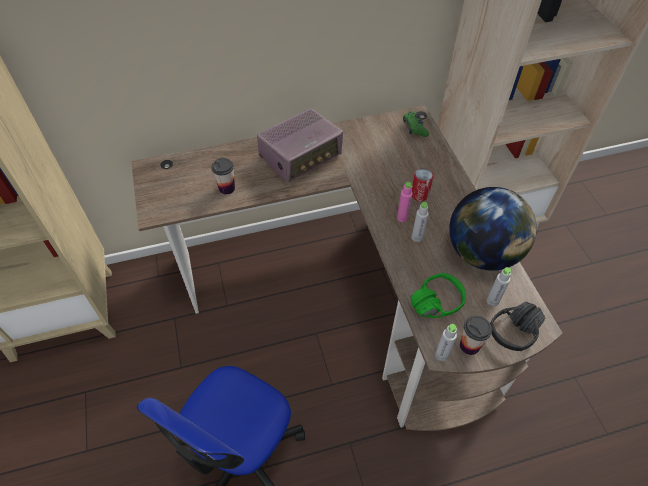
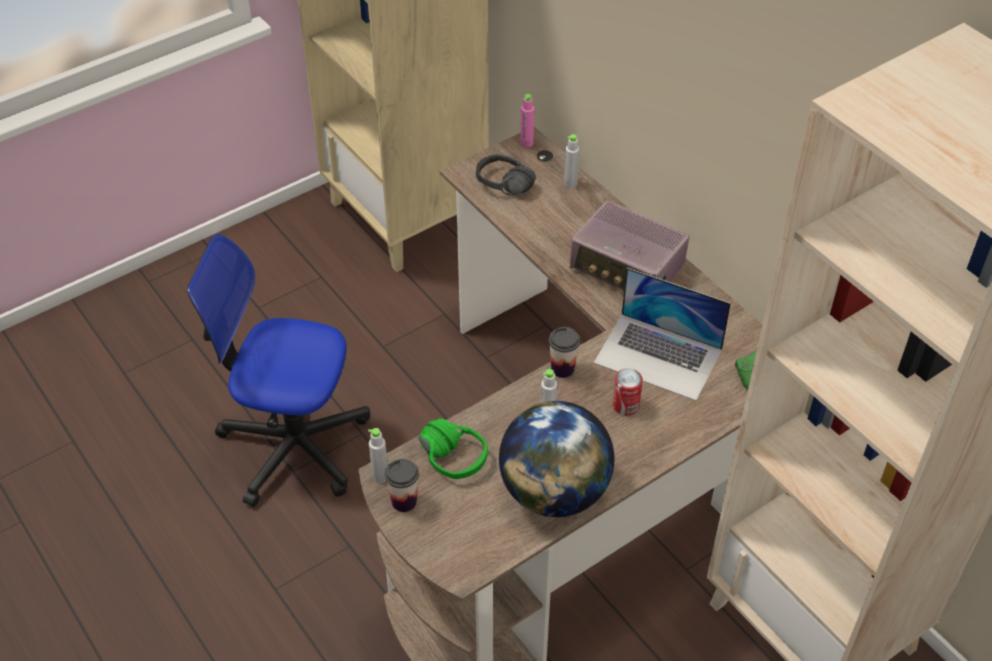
camera: 70 degrees right, 5 degrees down
cup [211,158,235,194] -> cup moved to [549,327,580,378]
pink bottle [397,182,413,222] -> pink bottle moved to [520,94,534,147]
grey bottle [487,267,511,306] -> grey bottle moved to [564,134,579,188]
black headphones [490,302,545,351] -> black headphones moved to [476,154,536,196]
none -> laptop [594,268,731,401]

